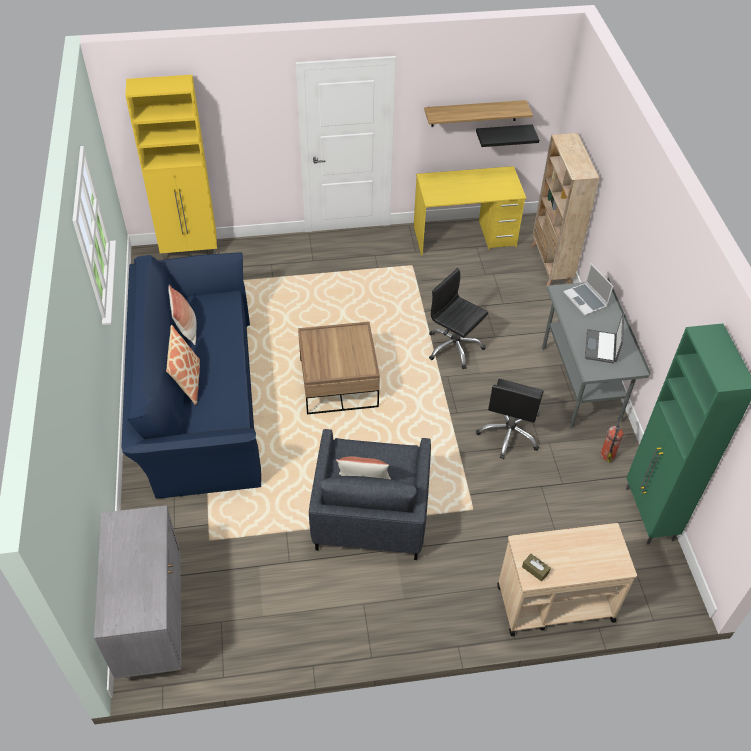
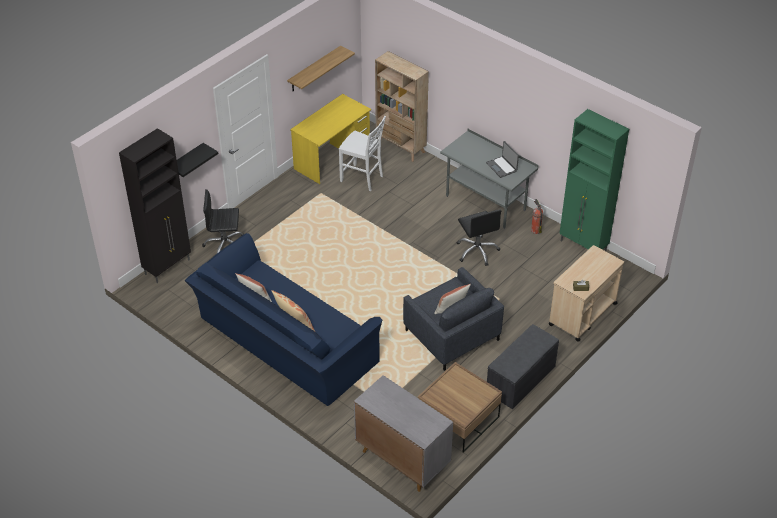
camera: 40 degrees left, 5 degrees down
yellow cabinet [125,75,217,260] -> black cabinet [119,128,191,283]
brown coffee table [298,322,380,414] -> brown coffee table moved to [418,362,502,453]
black office chair [429,268,488,369] -> black office chair moved to [202,189,244,253]
black shelf [476,124,539,147] -> black shelf moved to [177,143,218,177]
laptop [563,263,613,316] -> none
none -> white chair [339,116,386,191]
none -> grey bench [487,324,559,409]

